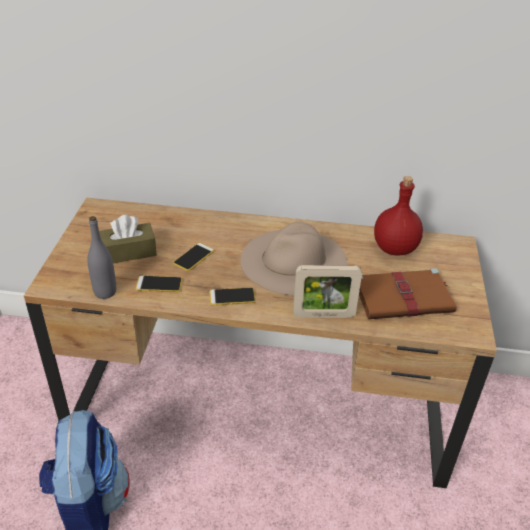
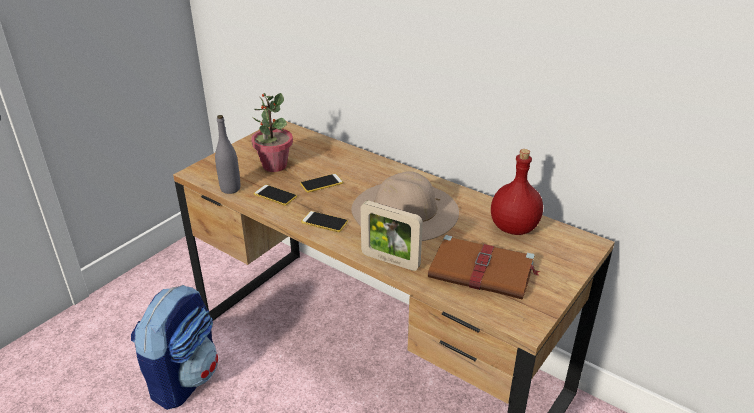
camera: 30 degrees right, 5 degrees down
brown tissue box [99,215,157,263] -> potted plant [251,93,293,172]

